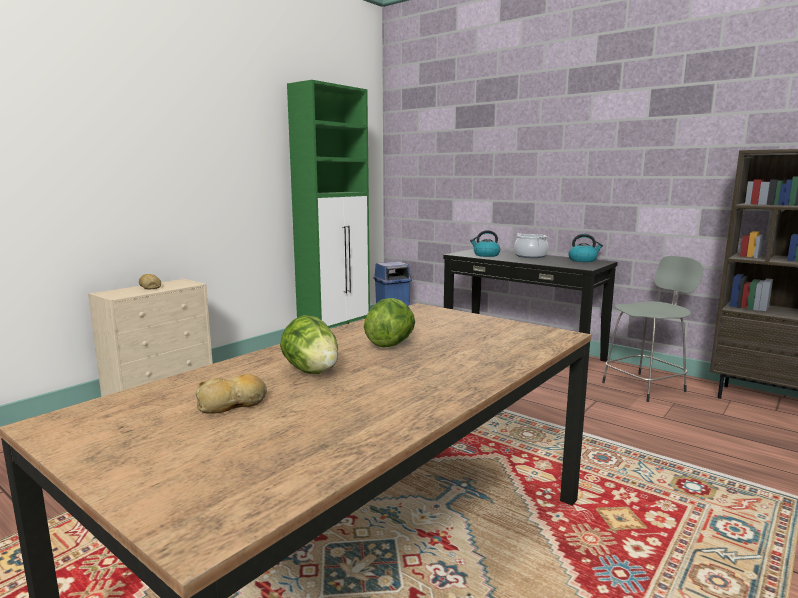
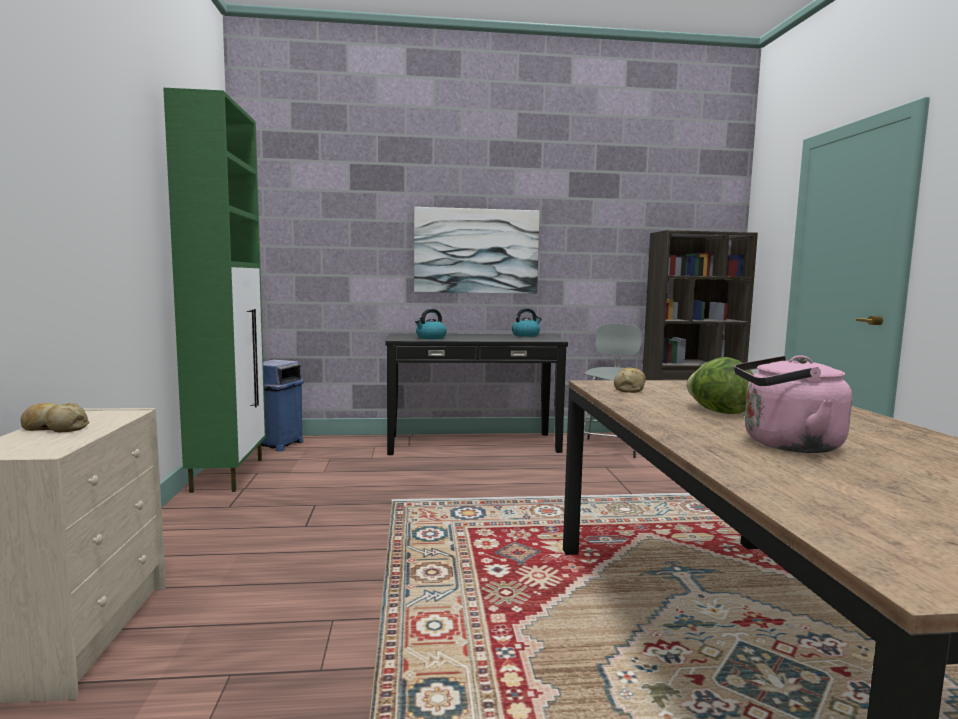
camera: 45 degrees left, 5 degrees down
bread [196,374,267,414] -> bread moved to [614,368,646,393]
lettuce [280,315,338,374] -> pink kettle [734,355,852,453]
cooking pot [514,233,549,258] -> none
none -> picture [414,207,540,294]

